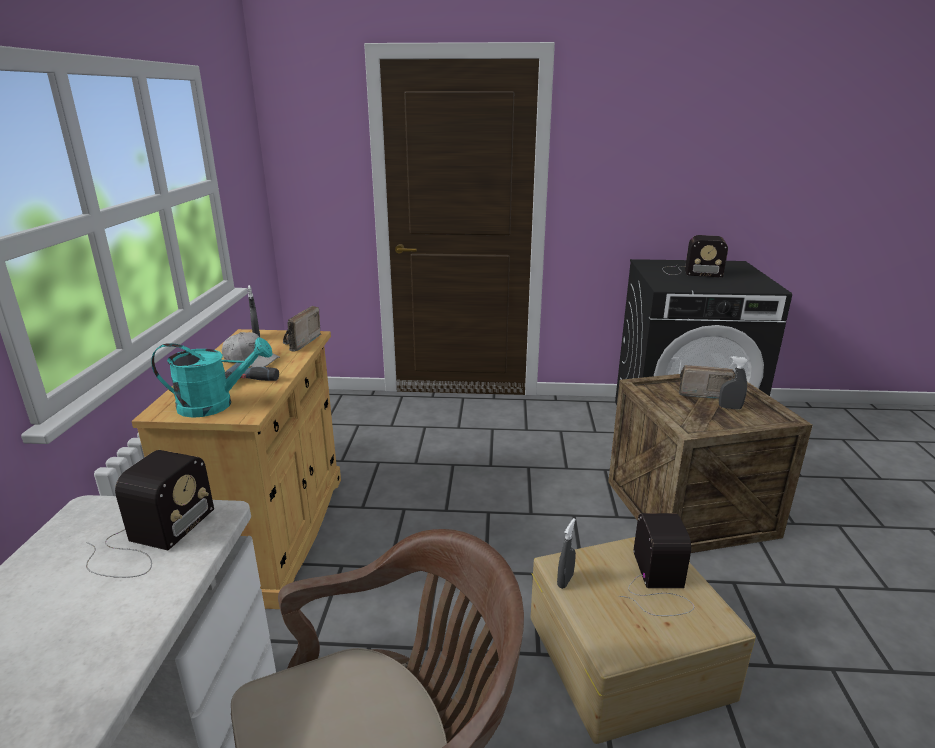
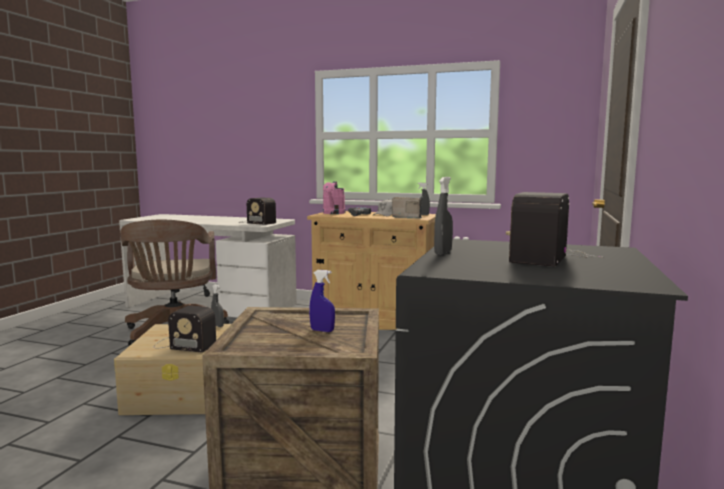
camera: 105 degrees right, 15 degrees down
turquoise watering can [151,337,273,418] -> pink watering can [323,181,345,214]
radio [679,365,735,399] -> blue spray bottle [309,270,335,332]
grey spray bottle [719,356,748,410] -> grey spray bottle moved to [434,177,453,255]

